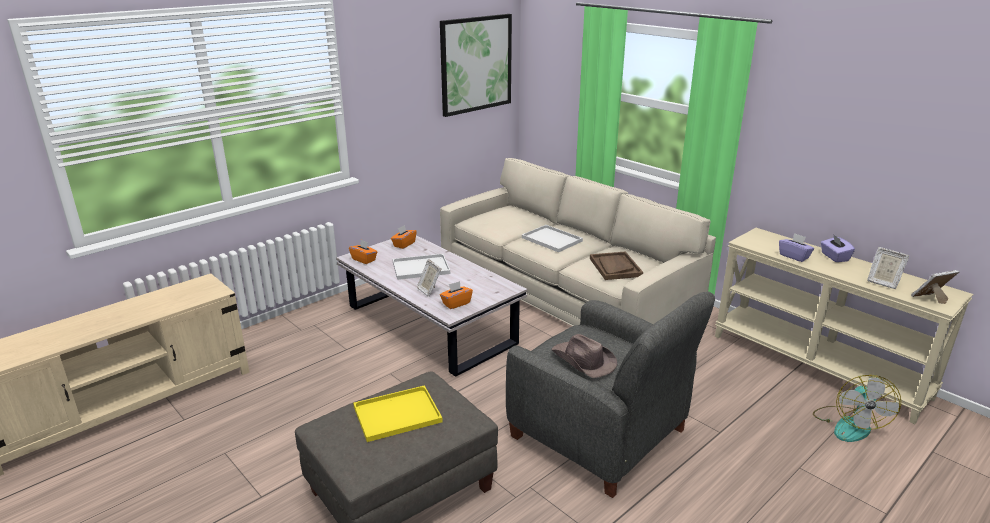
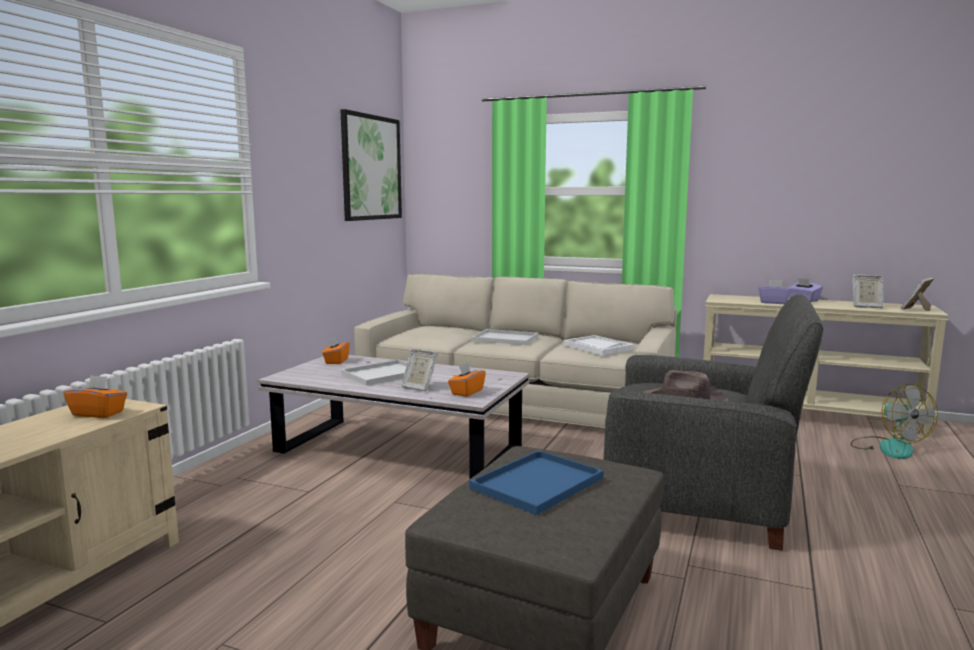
camera: 25 degrees left, 15 degrees down
orange tissue box [349,240,377,264] -> orange tissue box moved to [64,375,127,418]
yellow tray [353,385,443,442] -> blue tray [470,450,604,515]
brown tray [590,251,643,280] -> white tray [564,335,634,356]

